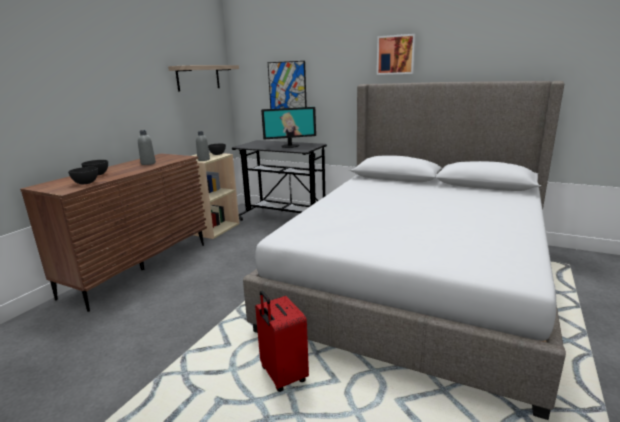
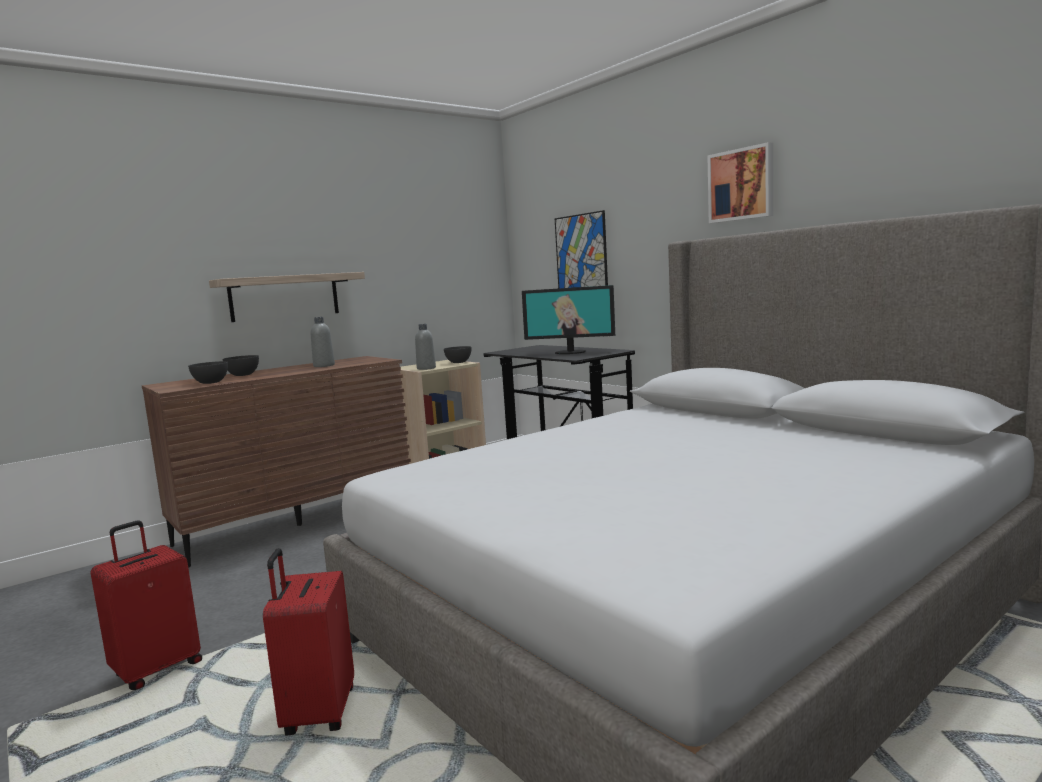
camera: 25 degrees right, 10 degrees down
shelf [168,65,239,92] -> shelf moved to [209,272,365,322]
none -> red suitcase [90,521,202,690]

